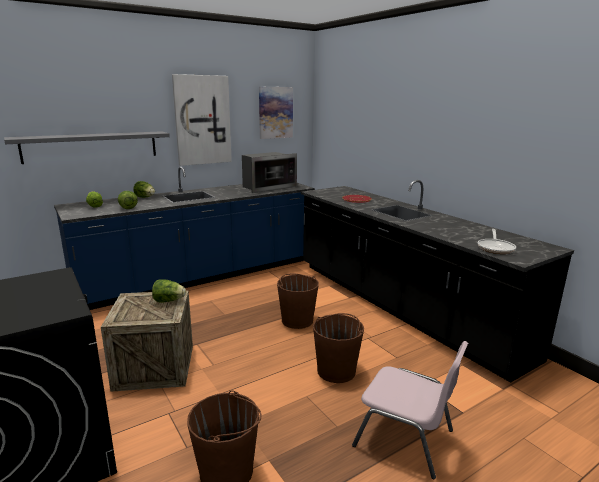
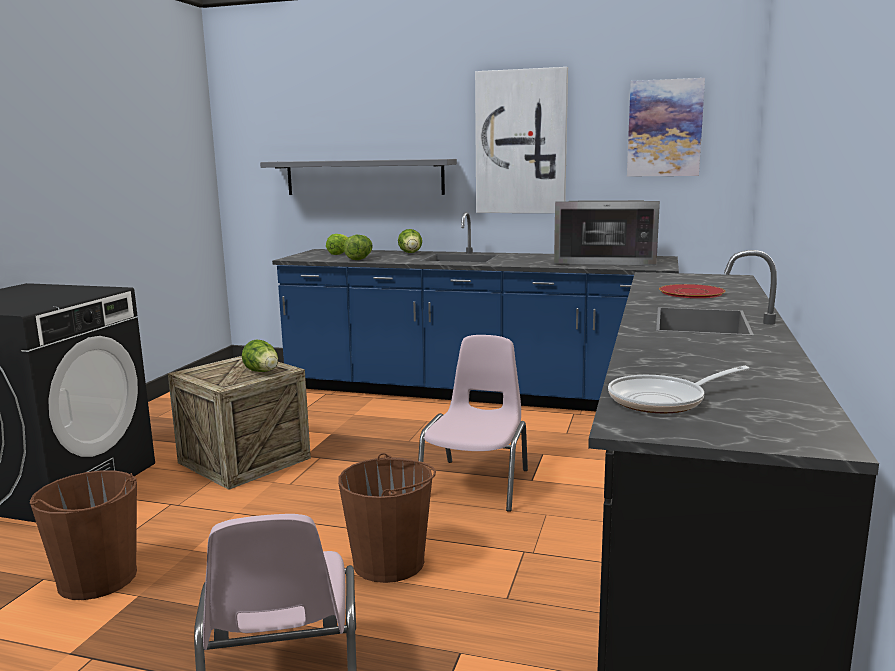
camera: 50 degrees right, 5 degrees down
brown bucket [277,274,319,329] -> pink chair [418,335,528,512]

